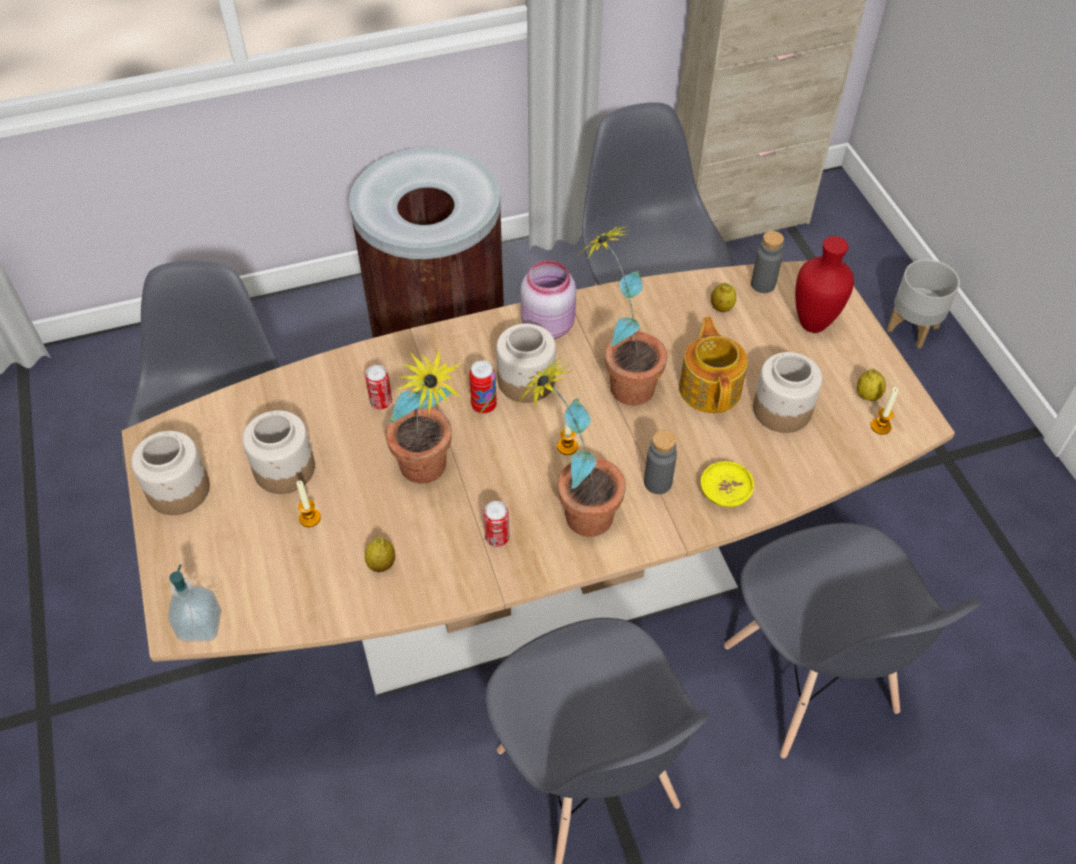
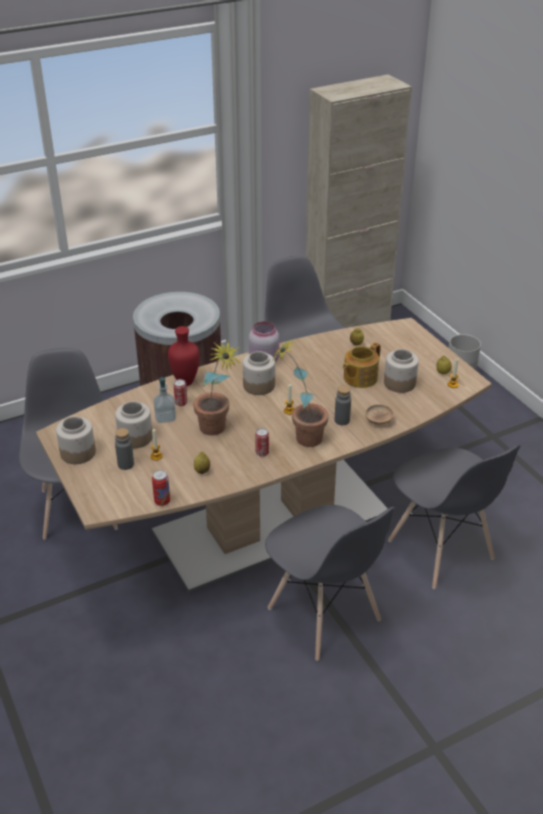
camera: 10 degrees left, 15 degrees down
soap dispenser [168,565,221,642] -> soap dispenser moved to [153,376,176,423]
can [469,360,497,414] -> can moved to [152,470,170,506]
potted plant [578,224,667,406] -> none
teapot [679,317,748,413] -> teapot turned 120 degrees counterclockwise [343,343,381,388]
yellow bowl [701,461,754,507] -> brown bowl [365,404,394,425]
grey bottle [751,231,784,293] -> grey bottle moved to [115,428,134,470]
red vase [795,236,854,333] -> red vase moved to [168,326,199,386]

